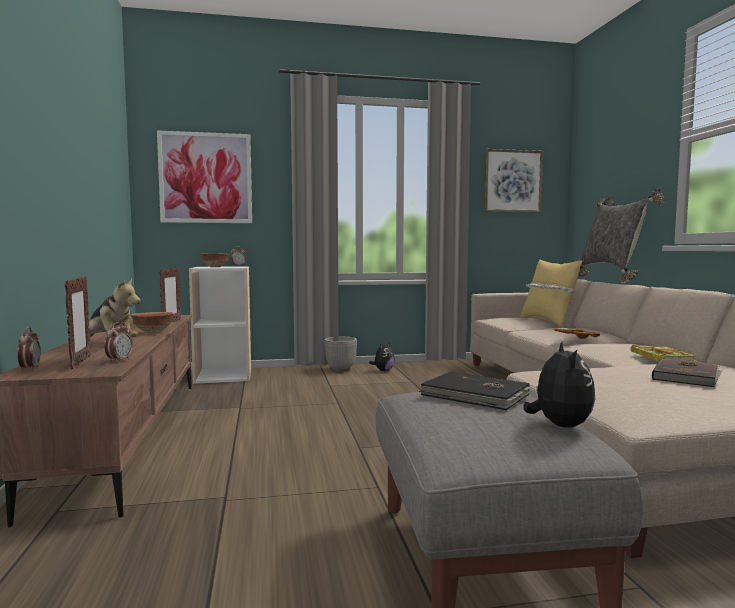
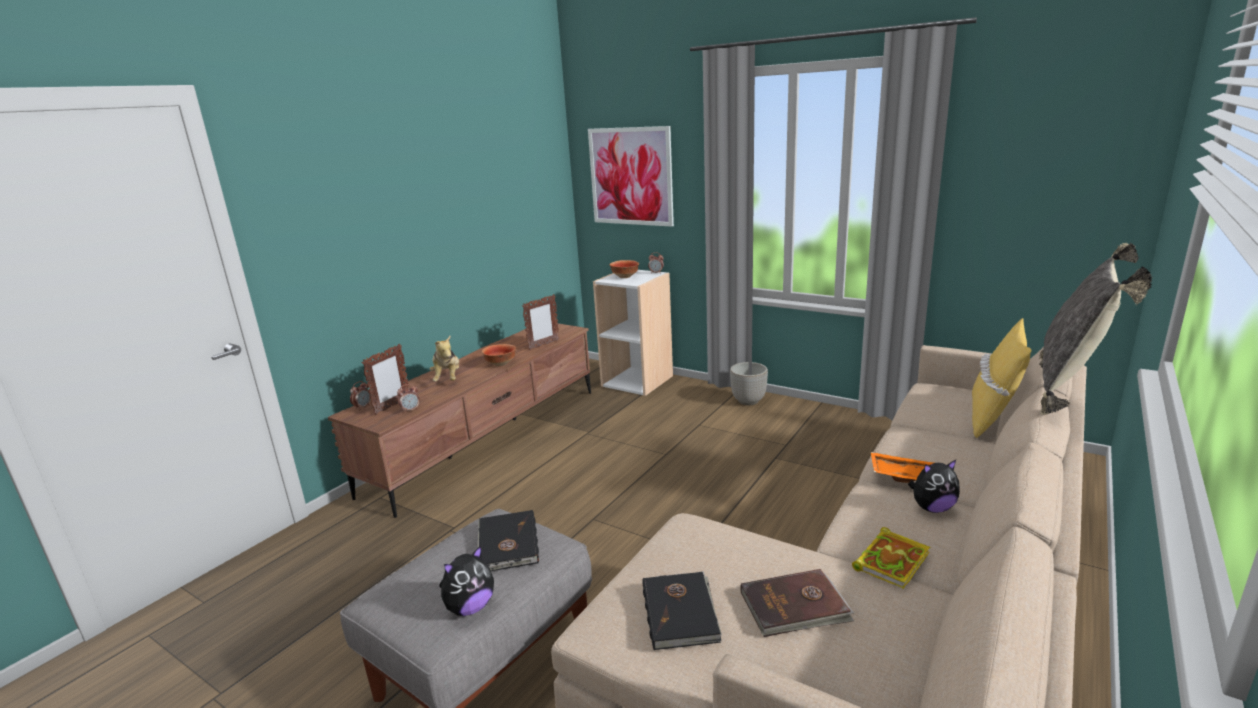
camera: 45 degrees right, 15 degrees up
plush toy [369,342,395,371] -> plush toy moved to [908,460,960,513]
picture [484,149,543,213] -> none
none -> black book [642,571,722,650]

